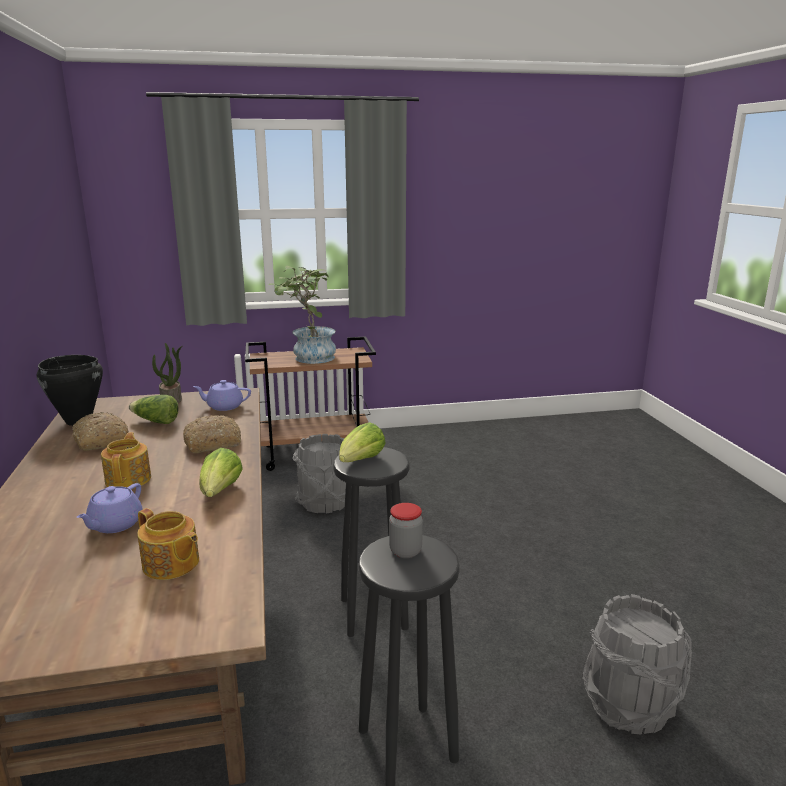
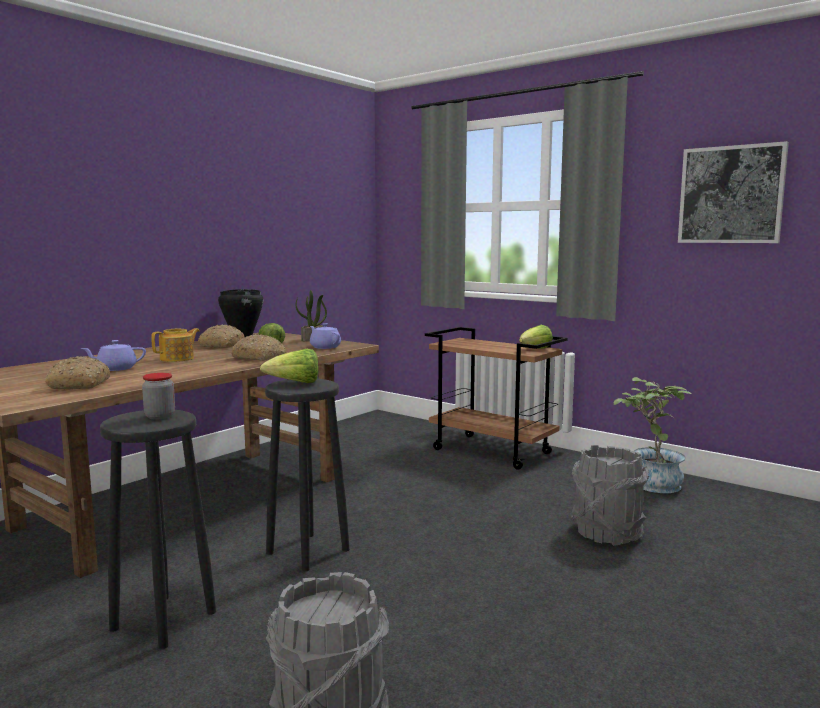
camera: 50 degrees right, 10 degrees down
teapot [137,508,199,580] -> bread [45,356,110,389]
lettuce [199,448,242,497] -> lettuce moved to [519,325,553,349]
potted plant [268,266,336,364] -> potted plant moved to [613,377,692,493]
grey bucket [293,434,346,514] -> grey bucket moved to [571,445,649,546]
none -> picture [678,141,789,243]

